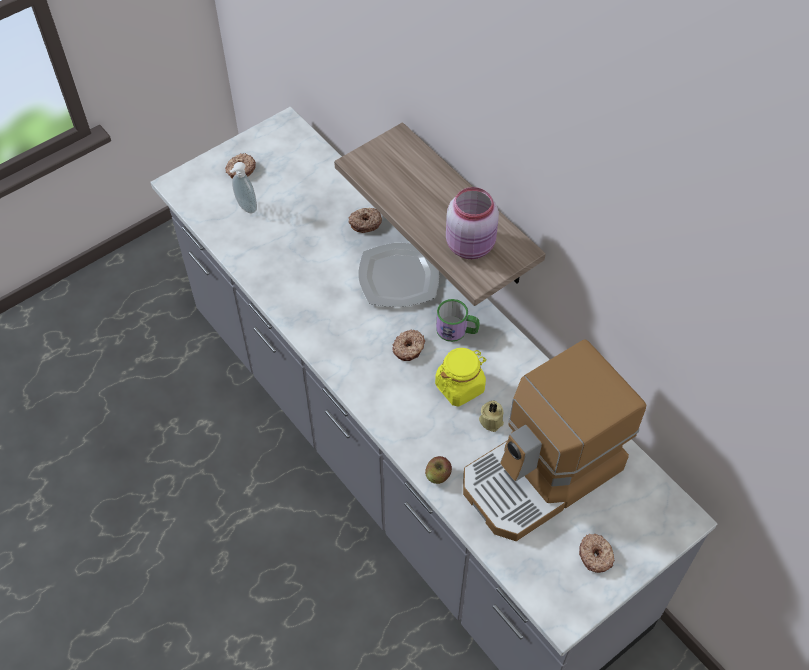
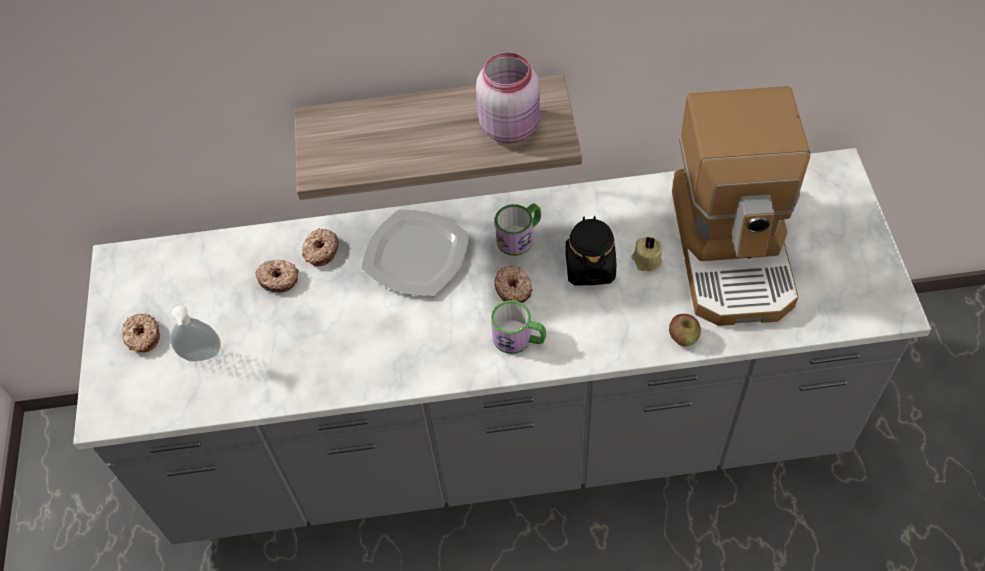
camera: 55 degrees left, 0 degrees up
yellow jar [435,348,486,407] -> black jar [565,216,616,286]
donut [579,534,615,573] -> donut moved to [255,260,298,292]
none -> mug [491,300,546,354]

